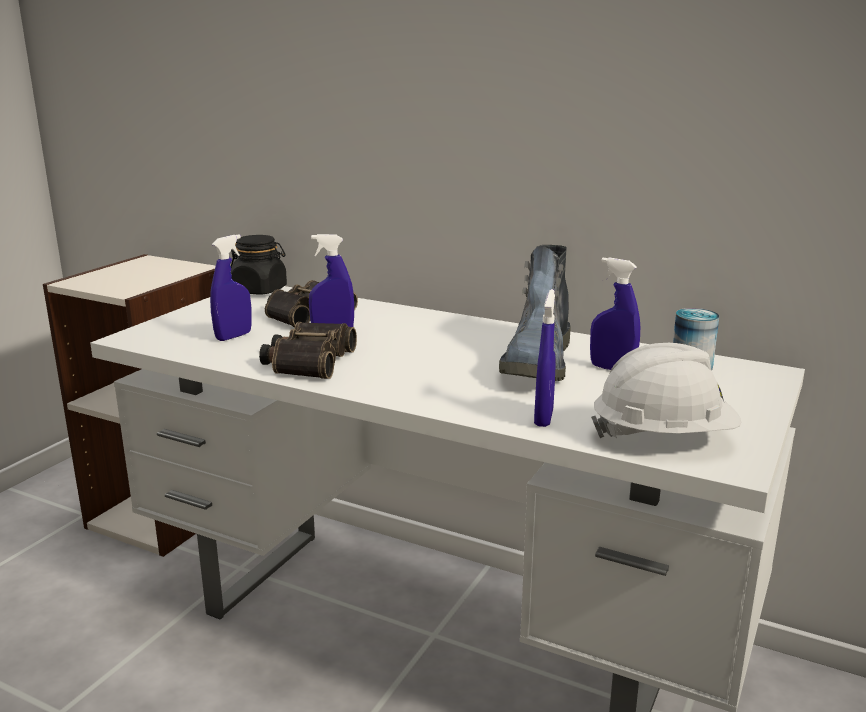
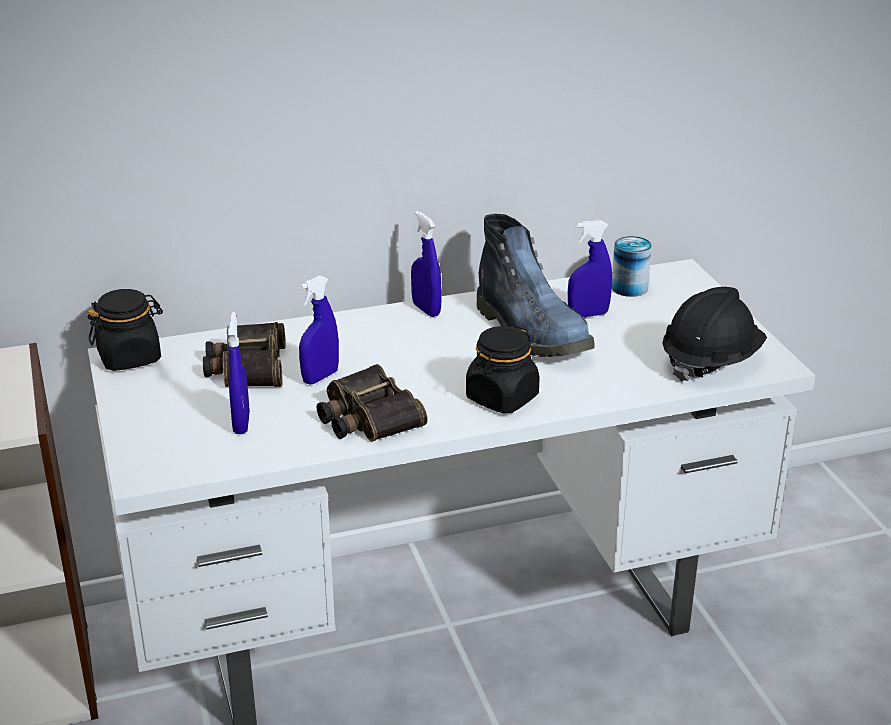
camera: 45 degrees left, 10 degrees up
blue spray bottle [534,289,556,427] -> blue spray bottle moved to [411,211,442,317]
white hard hat [591,343,741,438] -> black hard hat [662,287,767,382]
none -> black jar [466,325,540,413]

